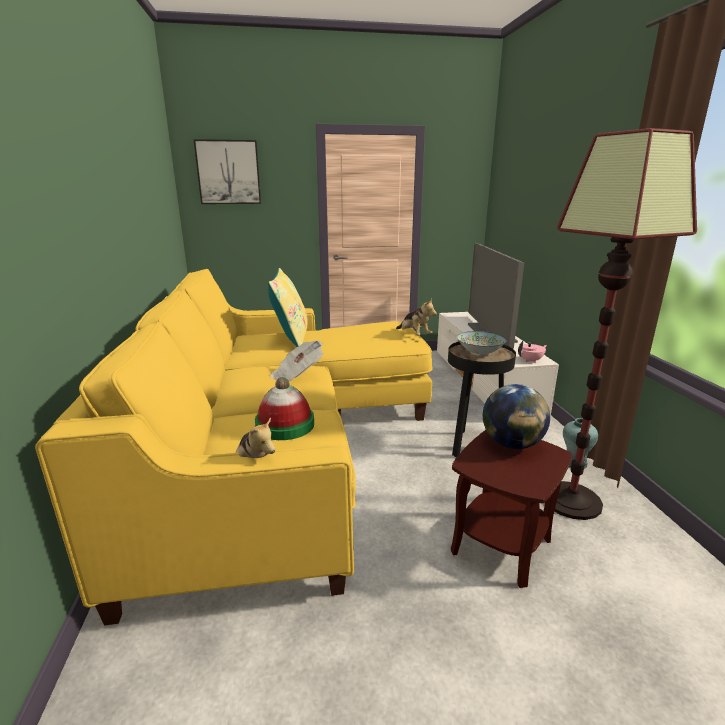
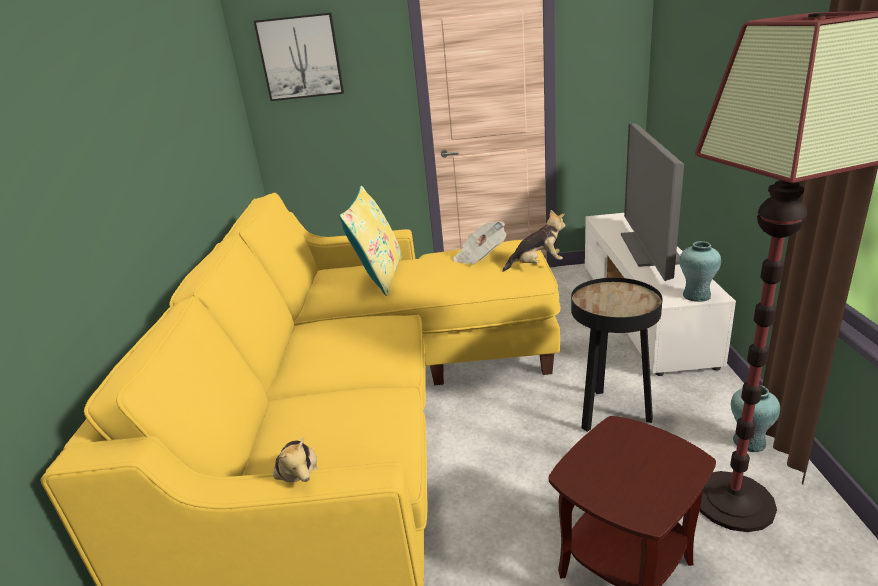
camera: 10 degrees right, 5 degrees up
hat [255,377,314,440] -> none
newspaper [270,341,323,382] -> newspaper moved to [453,221,507,265]
plush toy [396,299,437,336] -> plush toy turned 75 degrees counterclockwise [502,210,566,272]
bowl [457,331,507,354] -> none
globe [483,384,550,449] -> none
pink teapot [518,341,547,363] -> turquoise vase [679,241,721,302]

